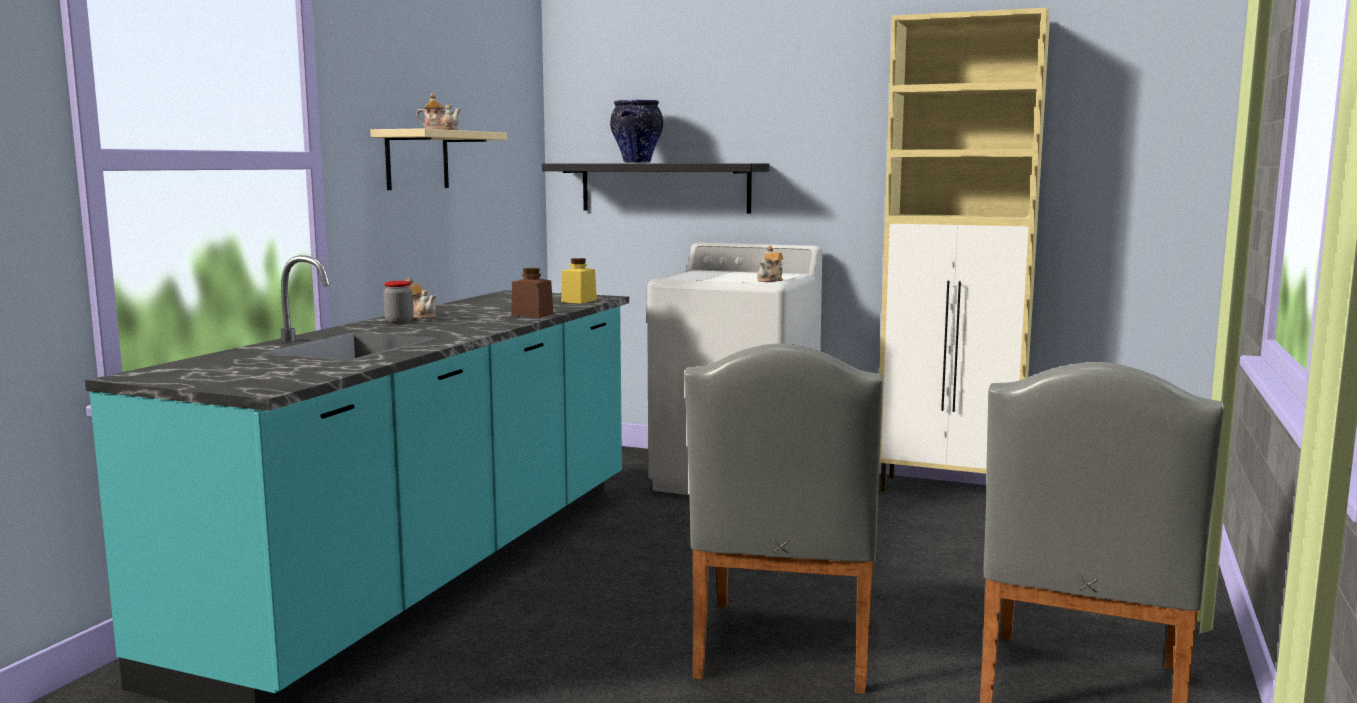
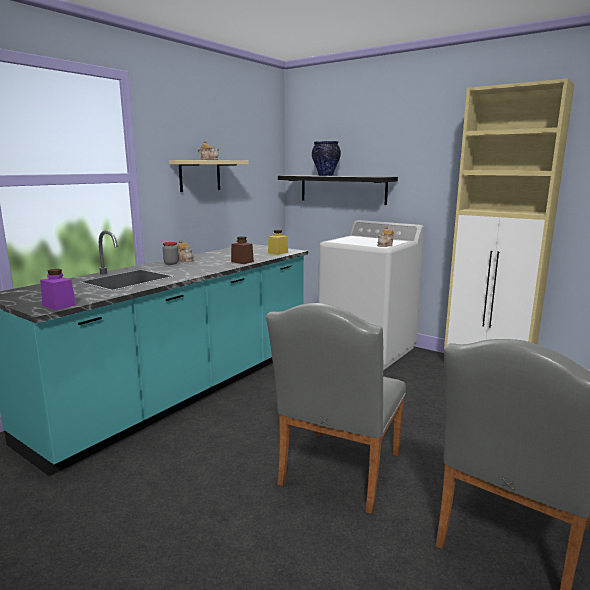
camera: 15 degrees right, 5 degrees up
none -> purple jar [40,269,76,310]

